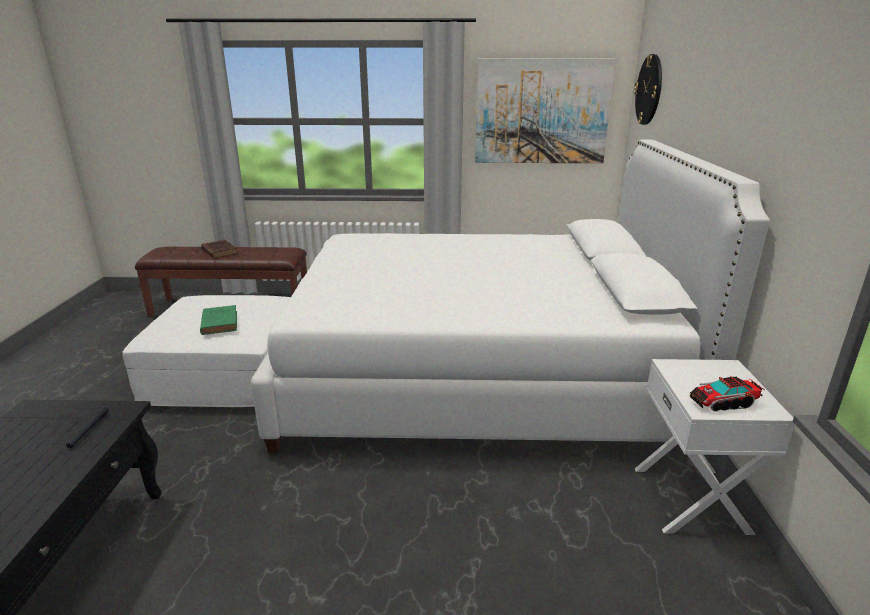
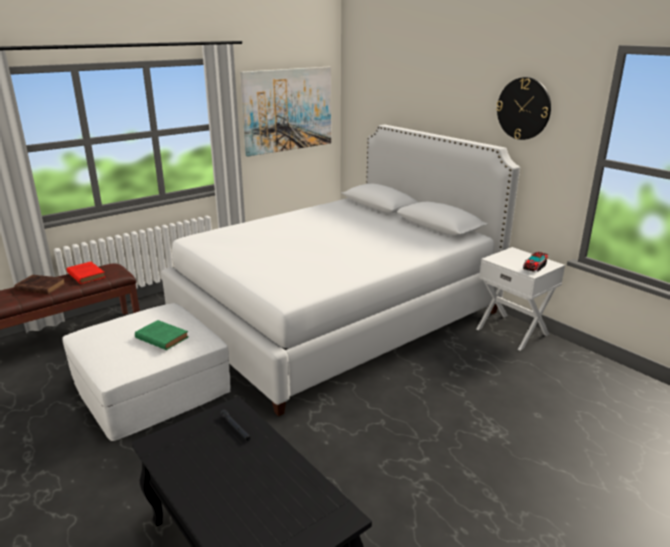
camera: 40 degrees left, 0 degrees up
wall clock [634,54,662,125] -> wall clock moved to [496,77,551,140]
none -> red book [67,262,105,284]

